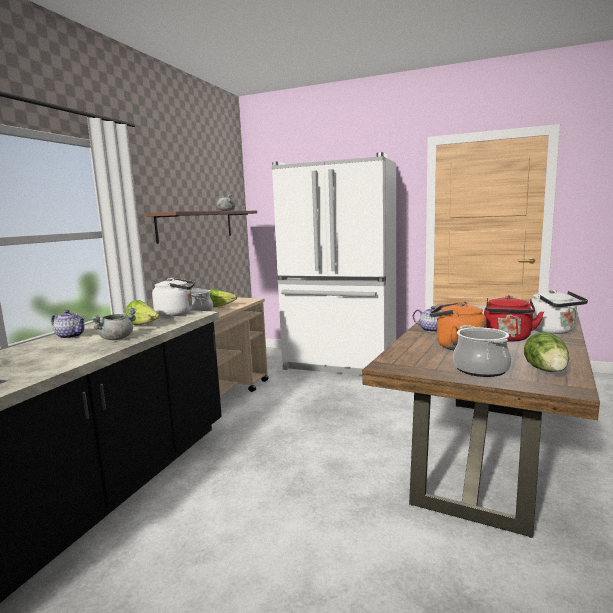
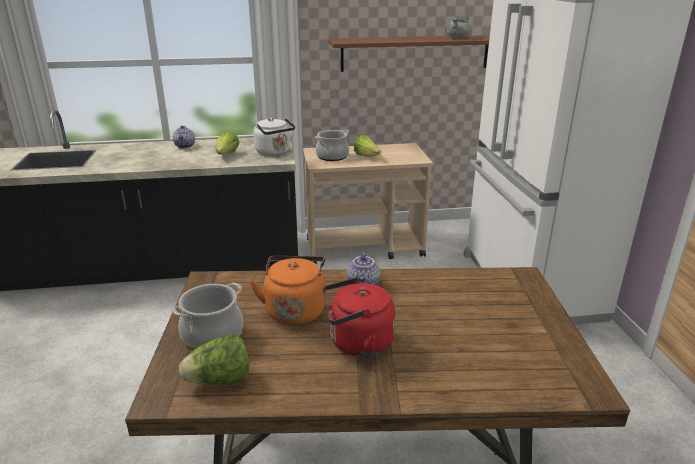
camera: 60 degrees right, 15 degrees up
grey cooking pot [91,308,137,340] -> none
white kettle [529,290,588,334] -> none

